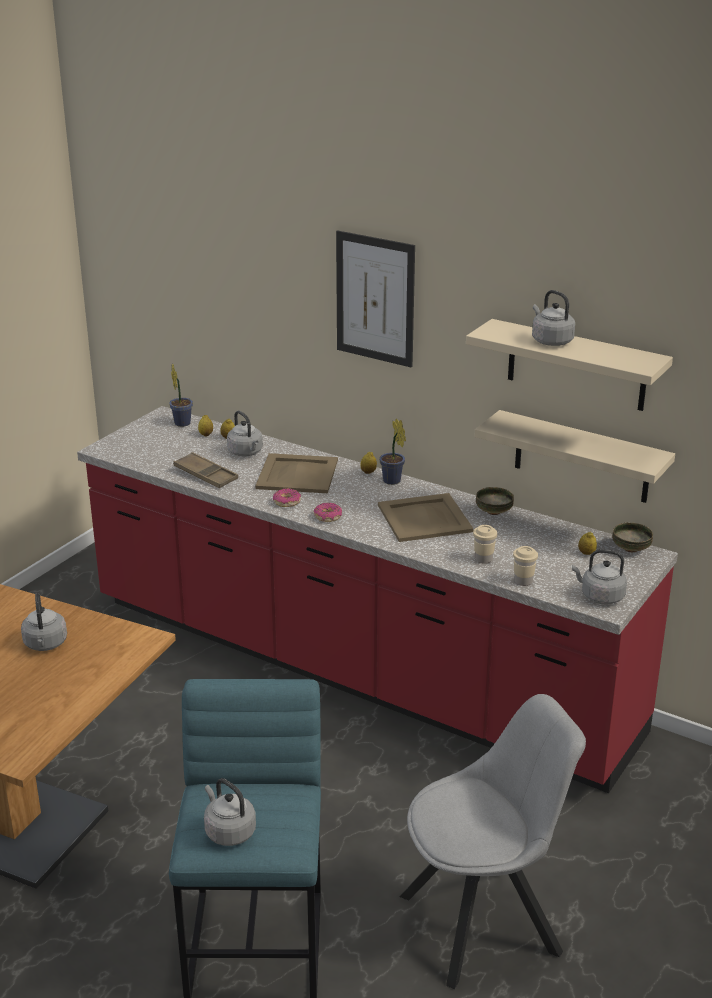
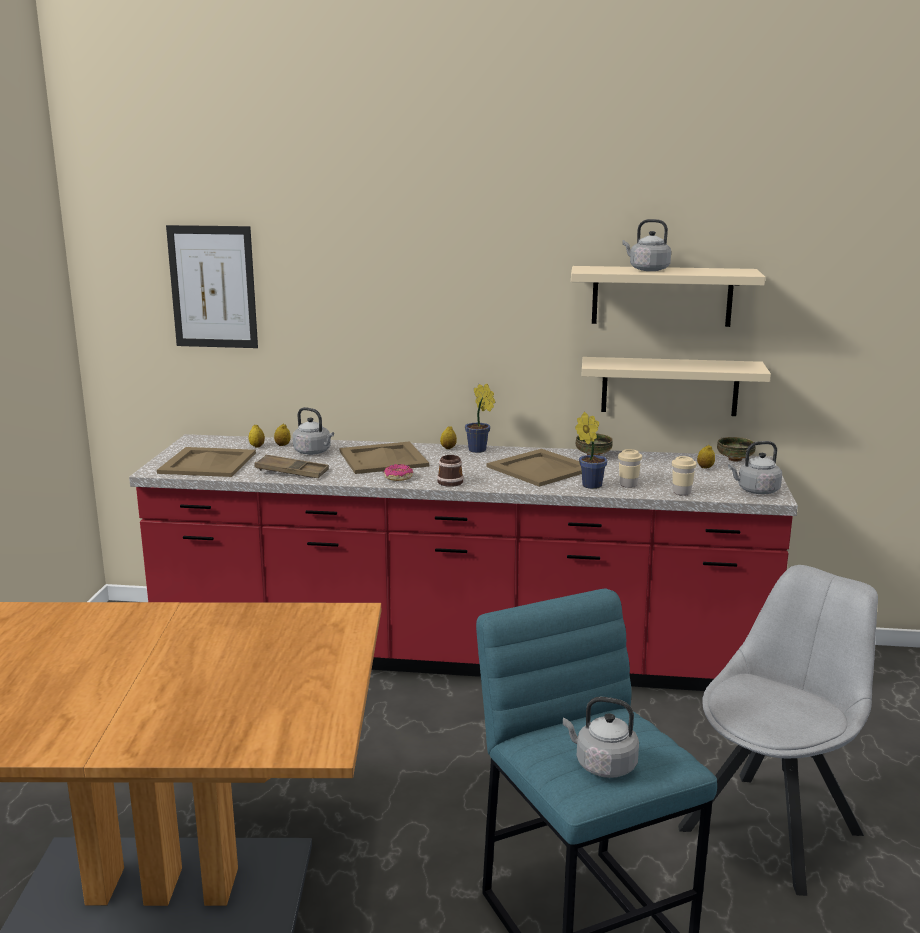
camera: 25 degrees left, 10 degrees down
grey kettle [21,593,67,651] -> none
potted plant [169,364,193,427] -> potted plant moved to [575,412,608,489]
donut [314,503,342,522] -> mug [437,455,464,487]
picture [336,230,415,367] -> picture moved to [166,225,258,348]
none -> beige tray [157,447,256,477]

